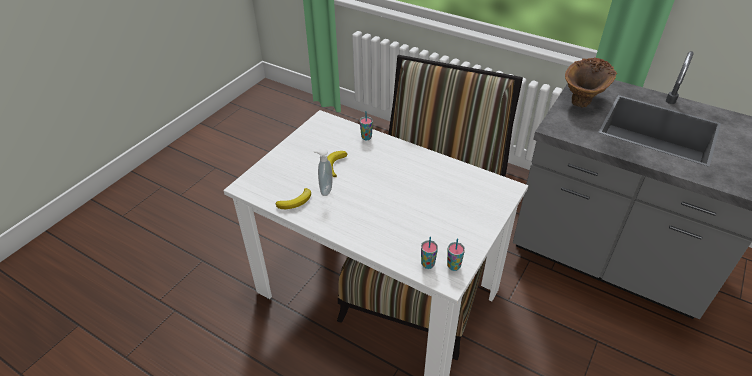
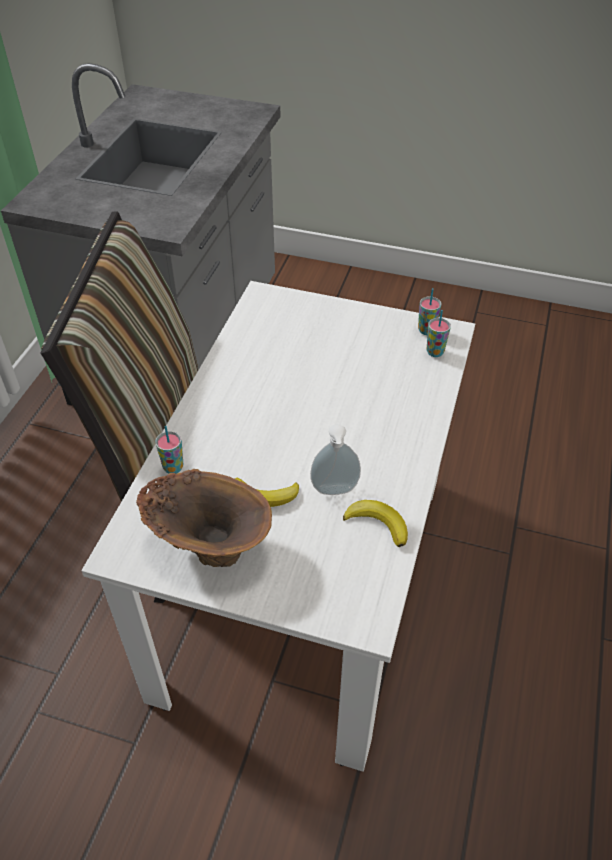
camera: 105 degrees left, 5 degrees up
brown vase [565,57,617,107] -> brown vase moved to [136,469,272,567]

